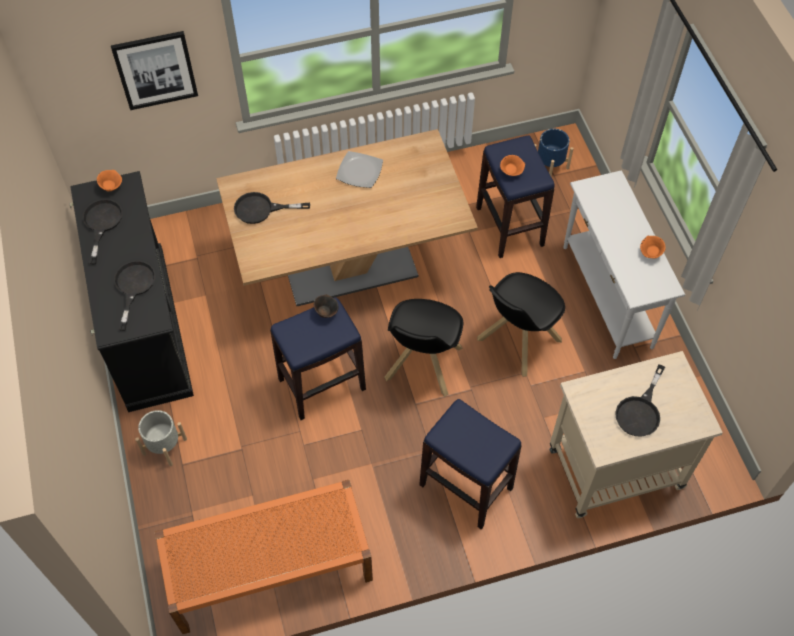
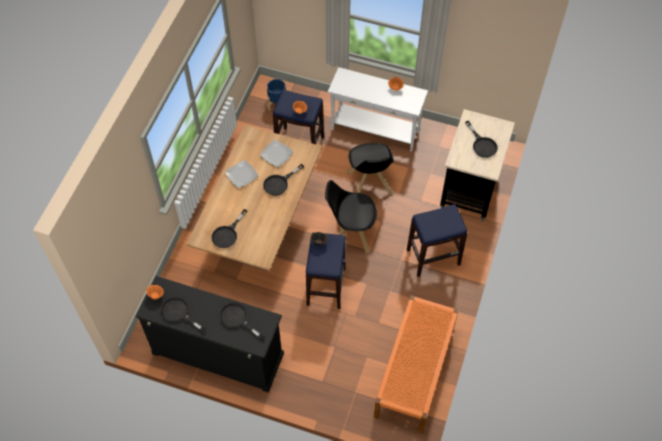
camera: 55 degrees left, 0 degrees up
picture [111,31,198,110] -> none
grey planter [135,410,187,466] -> none
black chair [384,299,463,397] -> black chair turned 135 degrees clockwise [325,180,377,254]
beige cart [549,351,723,518] -> black cart [440,109,515,222]
none -> plate [260,140,293,167]
none -> black frying pan [263,164,304,196]

